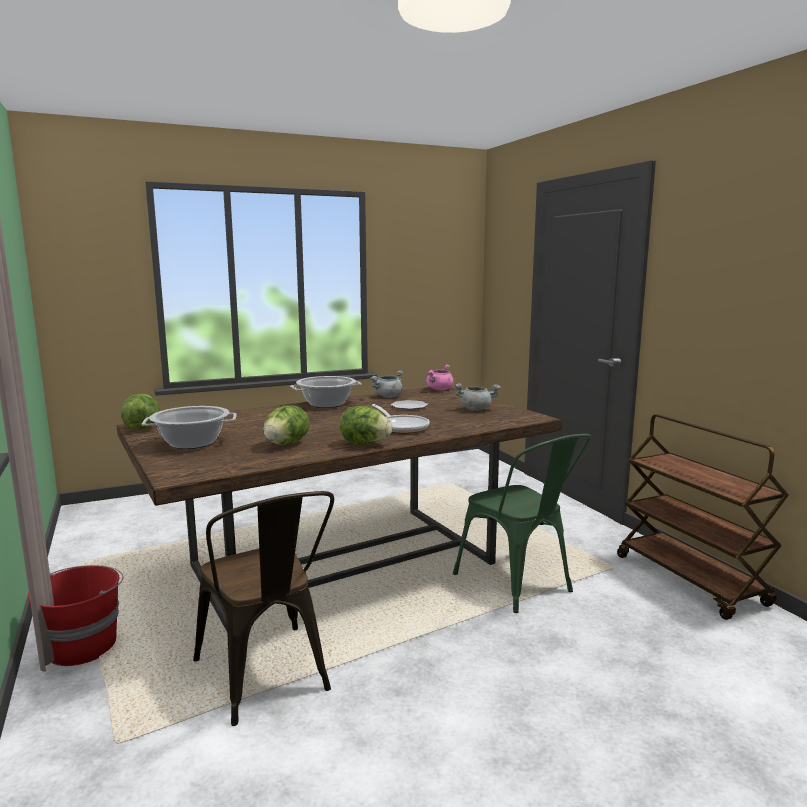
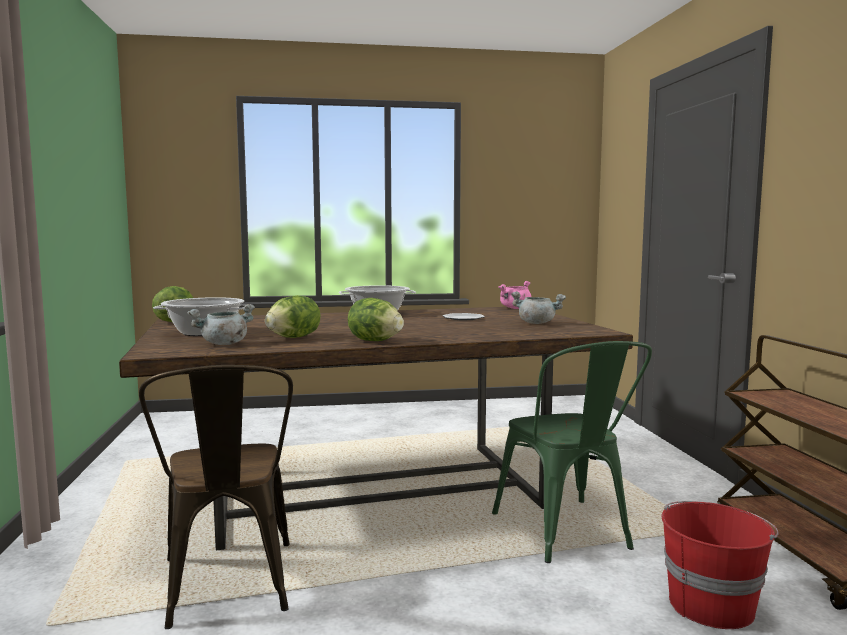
camera: 15 degrees right, 5 degrees down
red bucket [28,565,124,666] -> red bucket moved to [662,501,779,629]
grey cooking pot [370,370,403,398] -> grey cooking pot moved to [187,304,255,345]
frying pan [372,404,430,434] -> none

